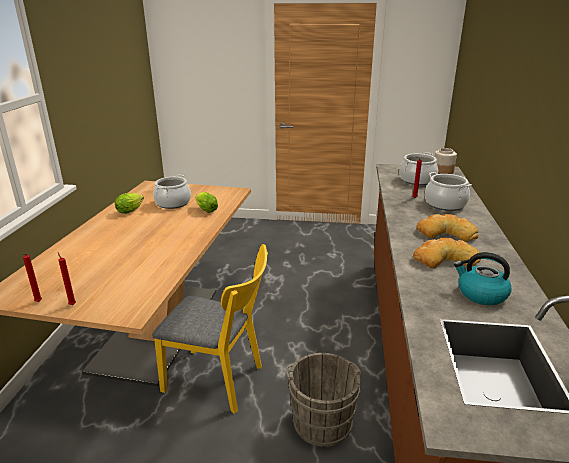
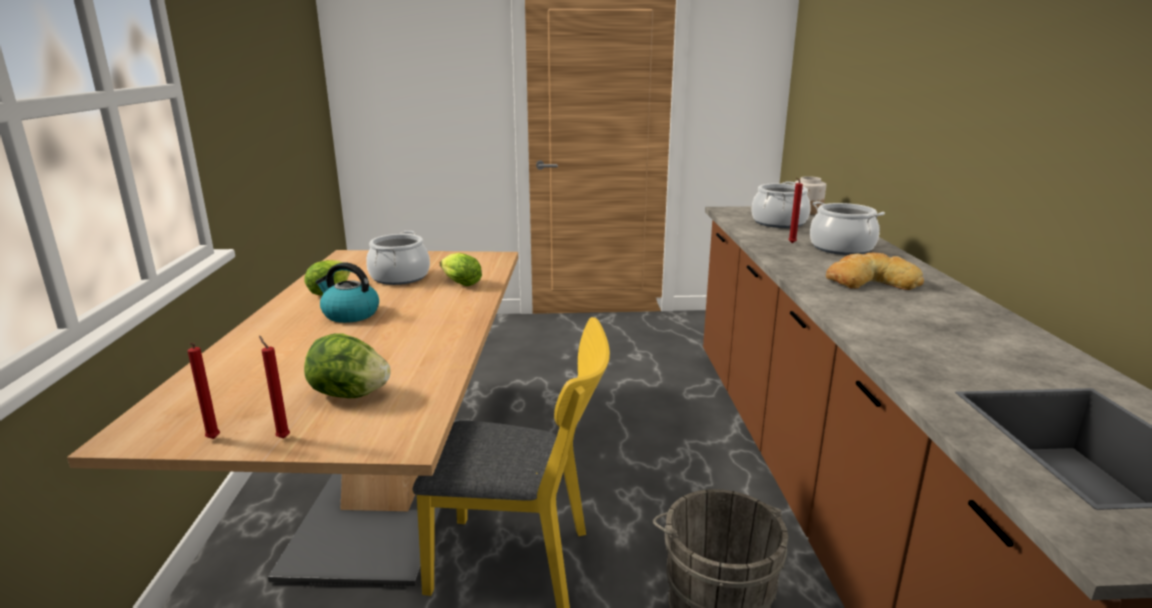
camera: 10 degrees left, 5 degrees down
bread [413,238,481,268] -> none
kettle [454,252,512,305] -> kettle moved to [315,263,379,323]
none -> lettuce [304,333,391,398]

